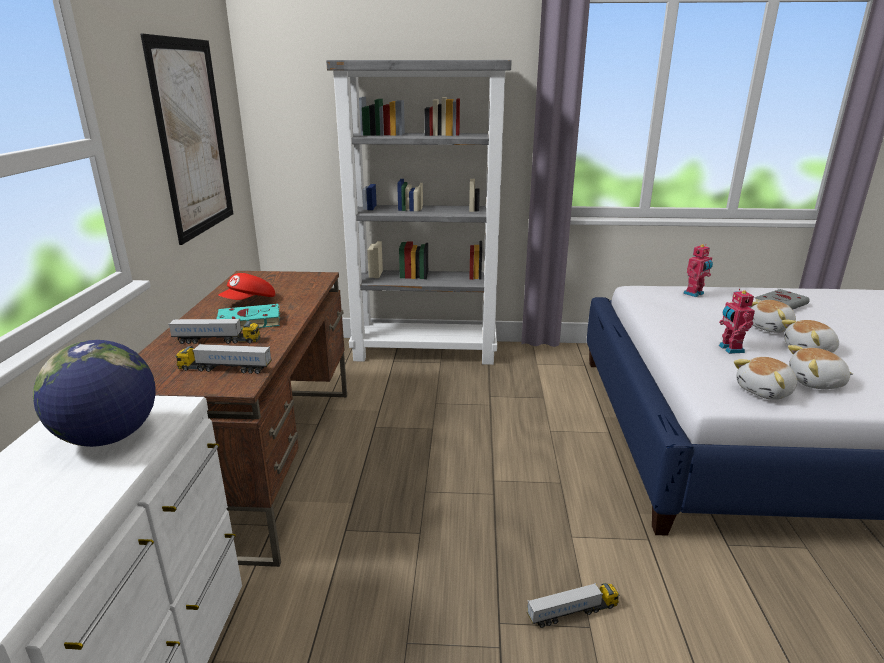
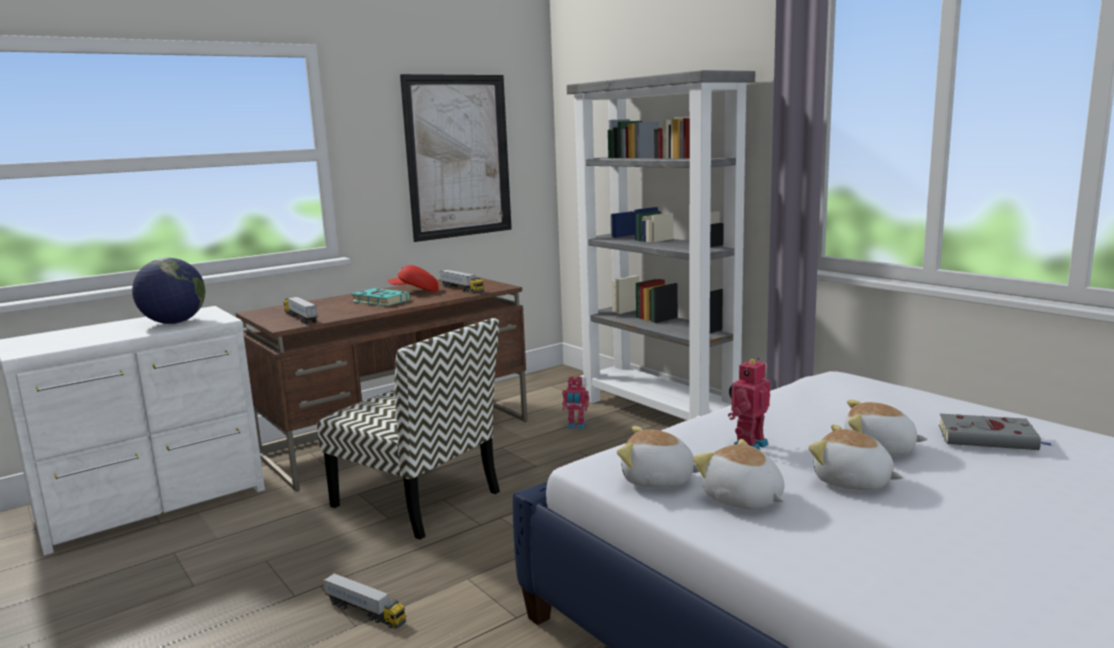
camera: 50 degrees right, 10 degrees down
toy truck [168,319,260,344] -> toy truck moved to [439,270,484,293]
toy robot [683,244,713,297] -> toy robot moved to [562,376,589,429]
none -> chair [317,318,500,540]

